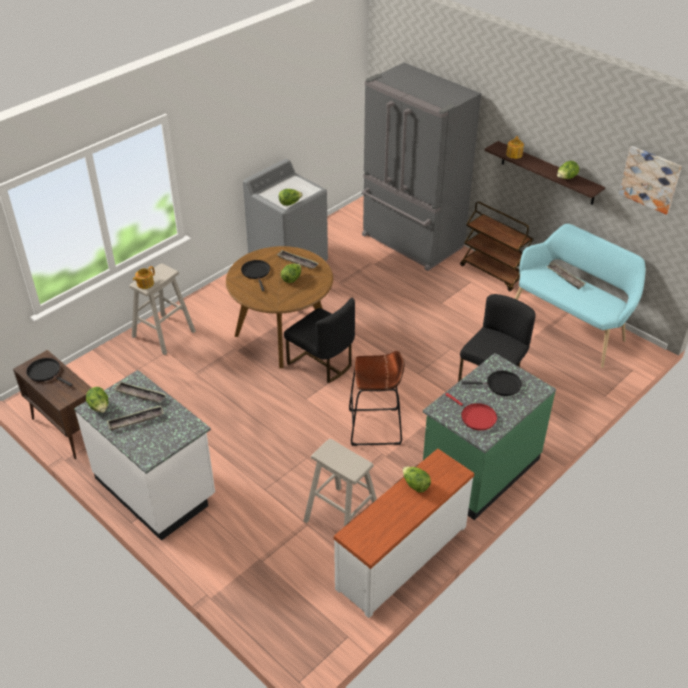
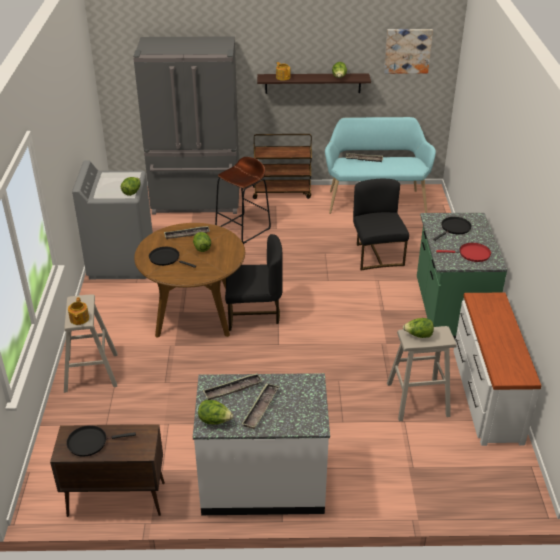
camera: 45 degrees left, 5 degrees down
brown stool [349,351,405,446] -> brown stool moved to [215,157,271,244]
lettuce [403,467,431,493] -> lettuce moved to [403,318,434,338]

